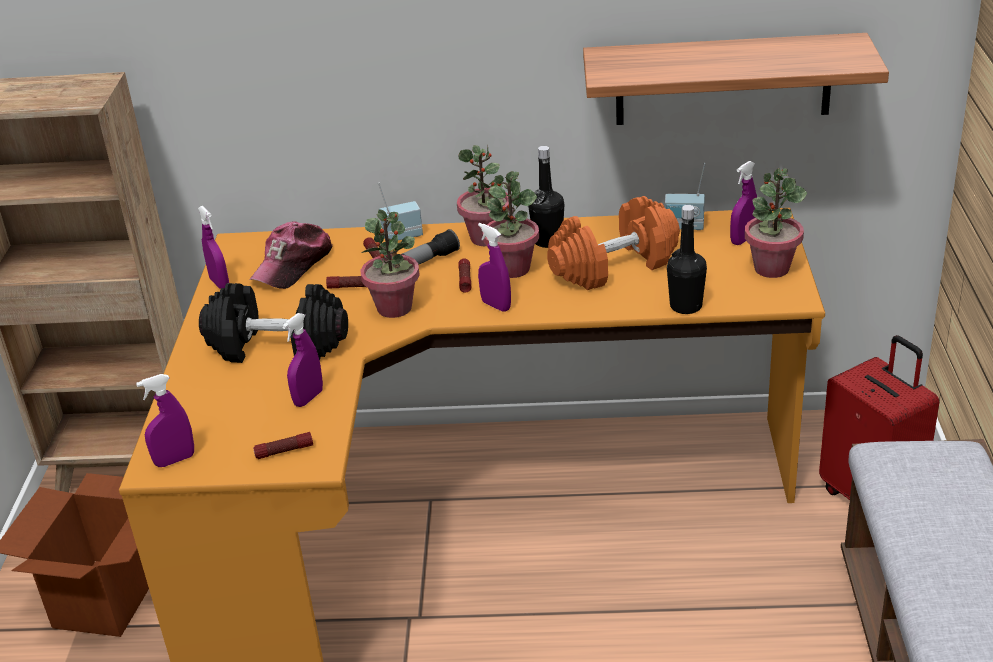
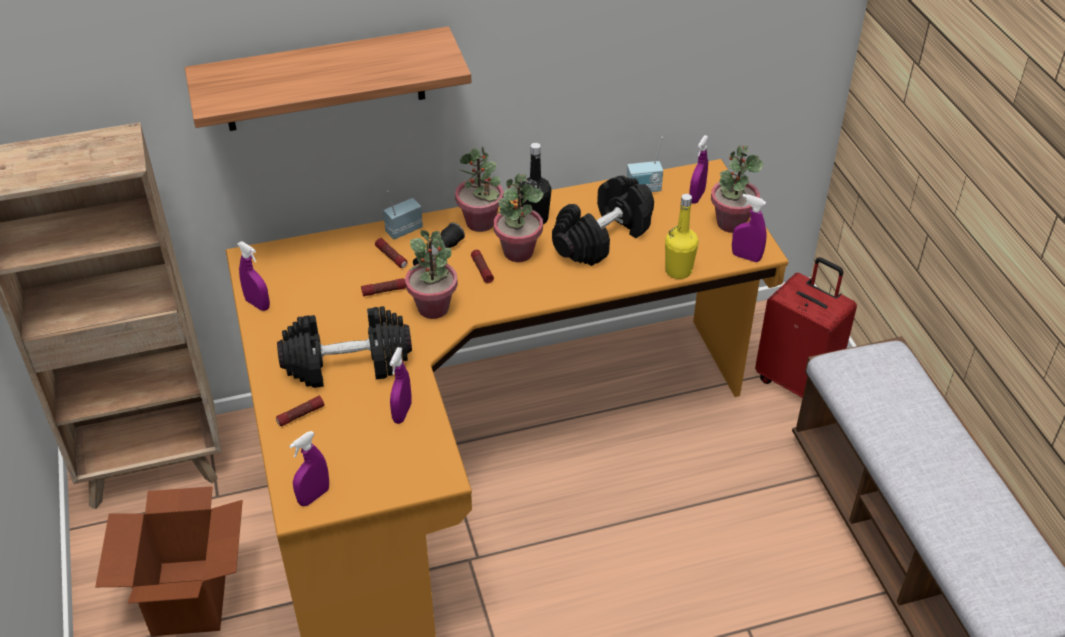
camera: 20 degrees left, 10 degrees up
cap [249,221,333,289] -> none
flashlight [253,432,313,459] -> flashlight moved to [276,396,324,426]
purple spray bottle [478,223,511,312] -> purple spray bottle moved to [732,194,767,262]
orange dumbbell [547,196,680,290] -> black dumbbell [552,176,654,266]
shelf [583,33,889,125] -> shelf moved to [185,26,471,131]
black bottle [667,205,707,314] -> yellow bottle [665,194,699,279]

